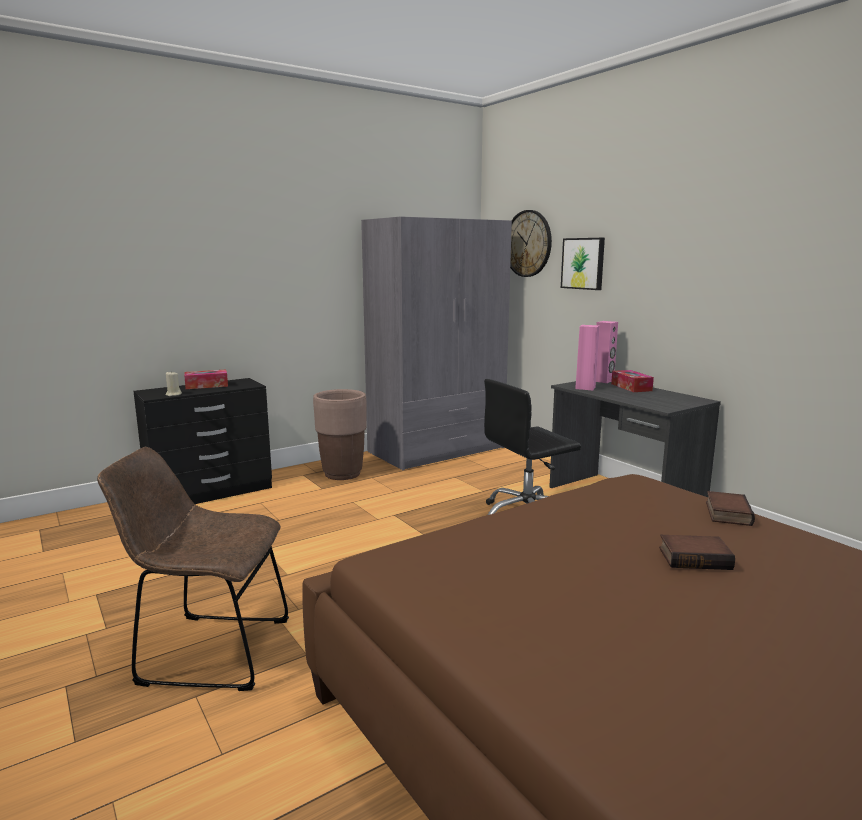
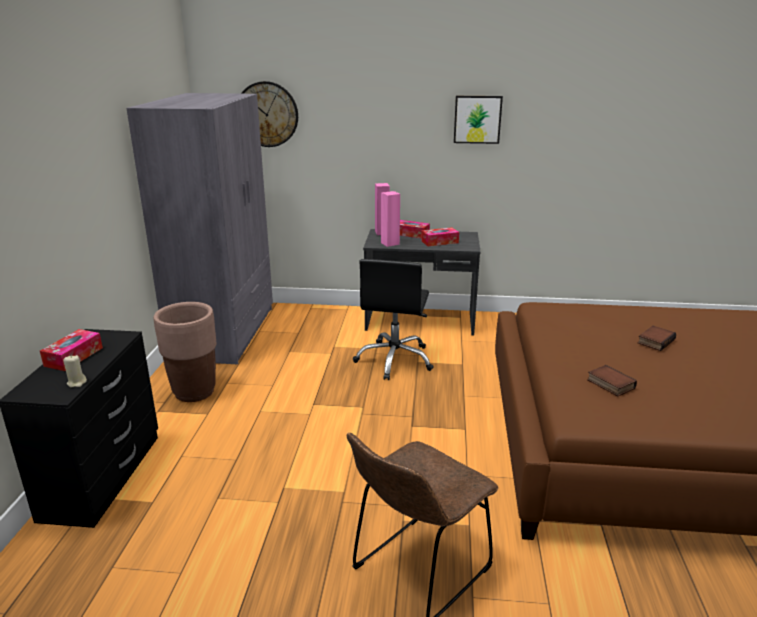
camera: 50 degrees left, 10 degrees up
picture [561,238,605,290] -> picture moved to [454,96,503,144]
book [706,491,755,526] -> book moved to [587,365,637,396]
none -> tissue box [421,227,459,246]

